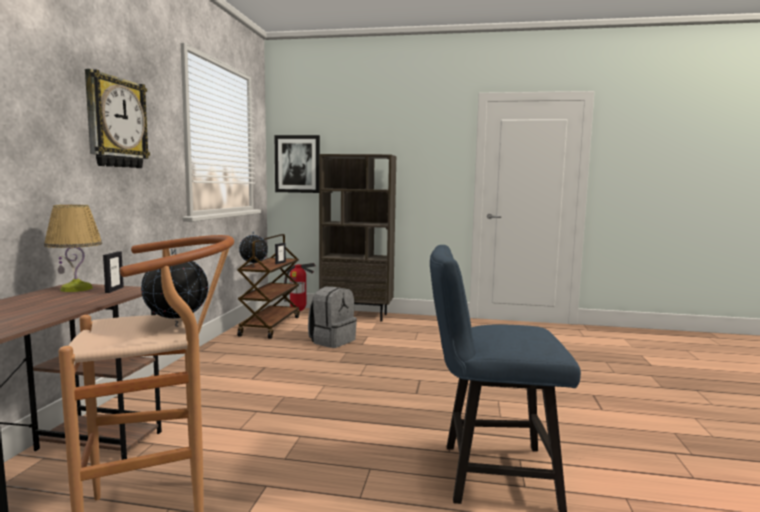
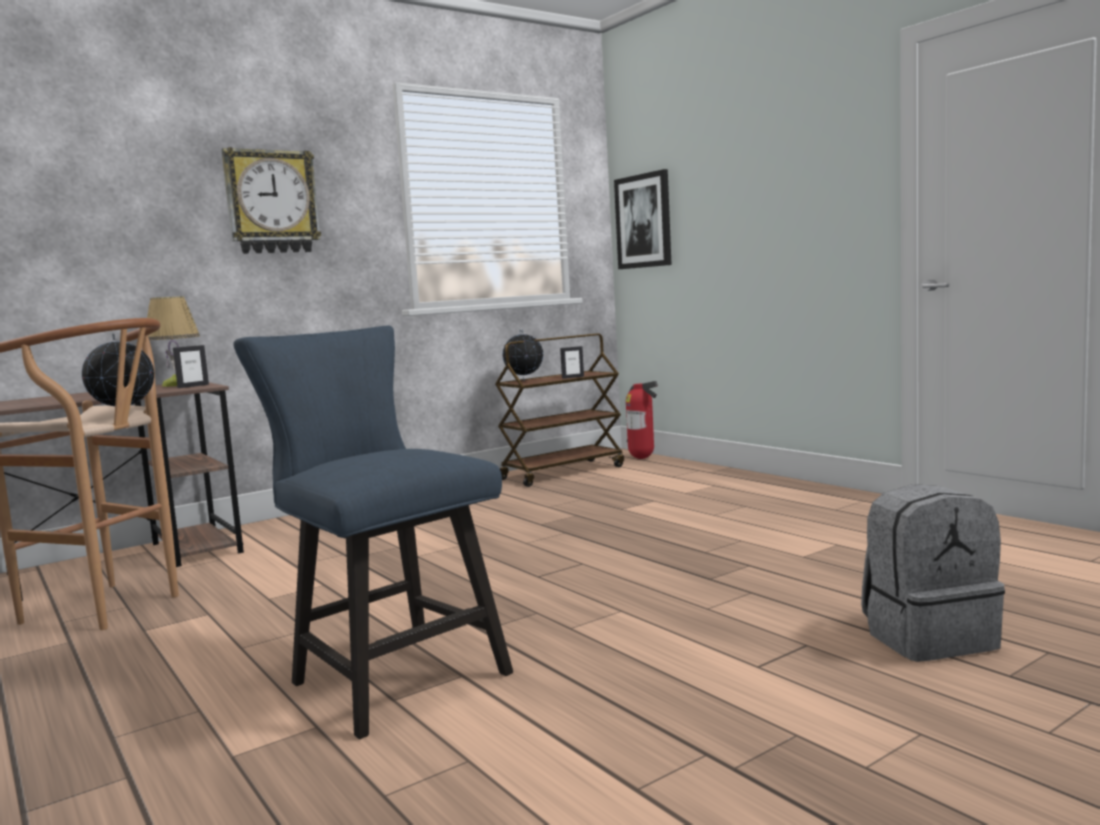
camera: 45 degrees right, 0 degrees up
grey backpack [308,286,357,348] -> grey backpack moved to [861,484,1005,662]
brown bookcase [319,154,396,321] -> none

